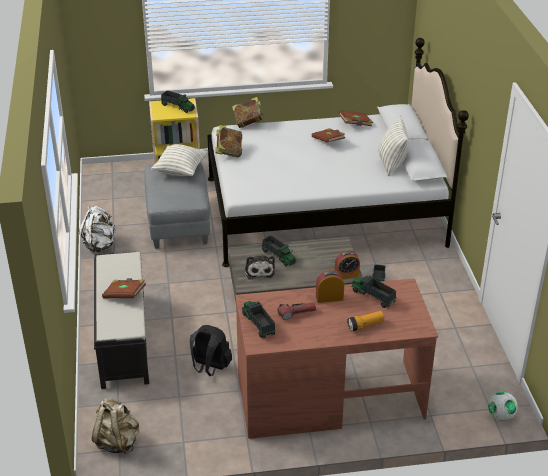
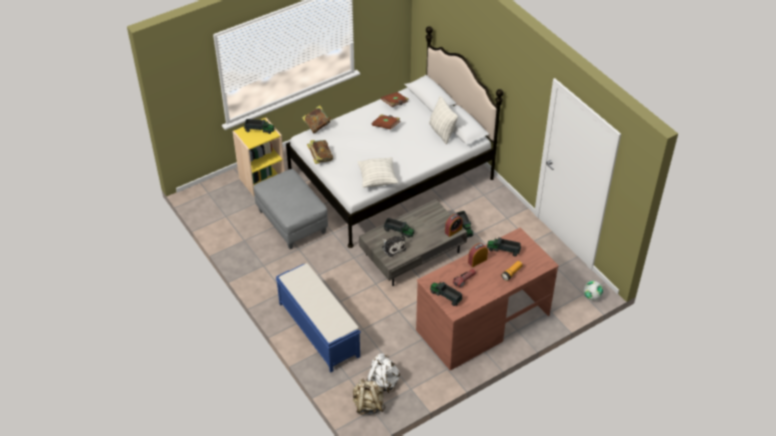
camera: 25 degrees left, 10 degrees up
white backpack [79,206,116,253] -> white backpack moved to [367,354,400,393]
black bench [94,252,149,389] -> blue bench [275,263,361,373]
brown book [102,278,146,298] -> none
pillow [151,144,208,176] -> pillow moved to [358,157,398,188]
black backpack [190,325,232,376] -> none

